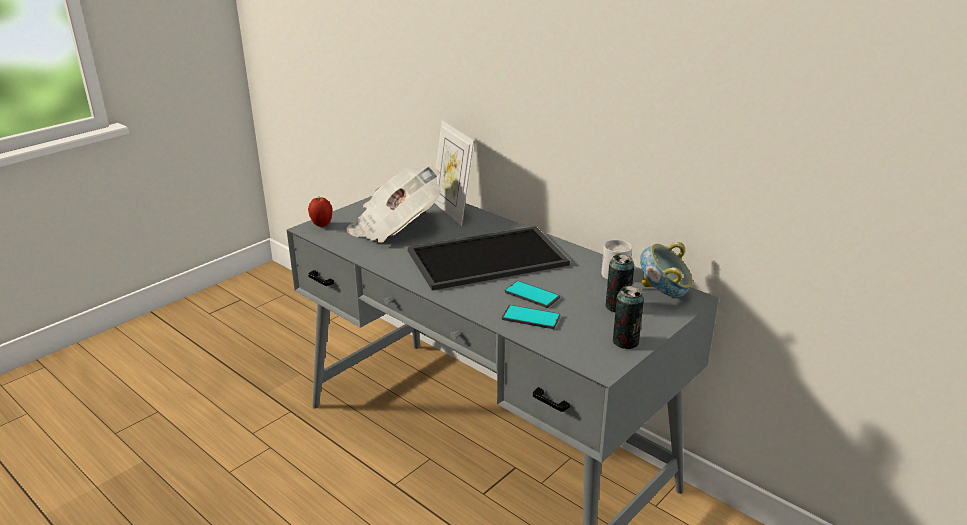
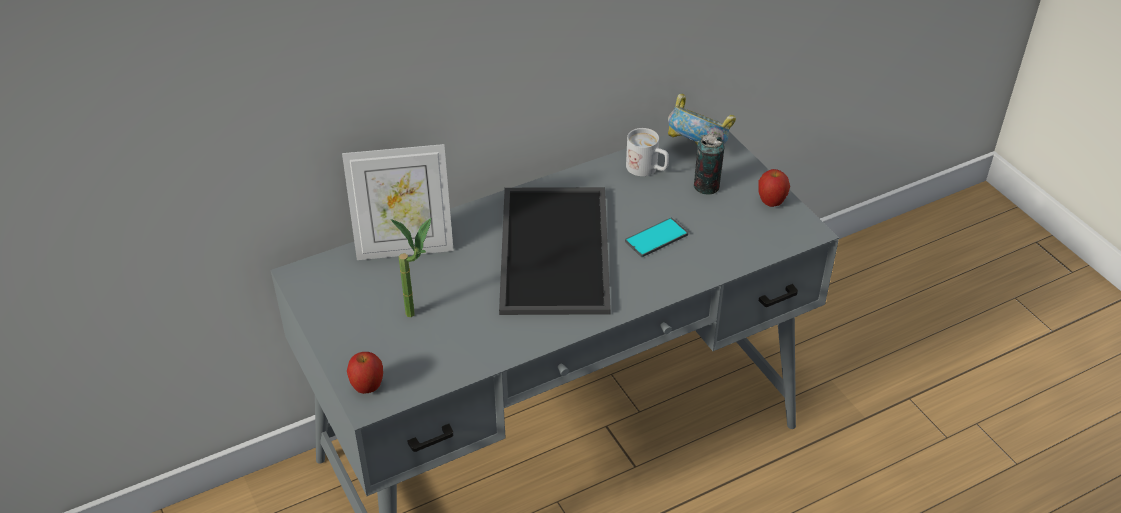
camera: 70 degrees left, 15 degrees up
newspaper [347,166,441,242] -> potted plant [391,218,431,317]
phone [502,305,560,329] -> none
can [612,286,644,349] -> apple [759,169,790,207]

